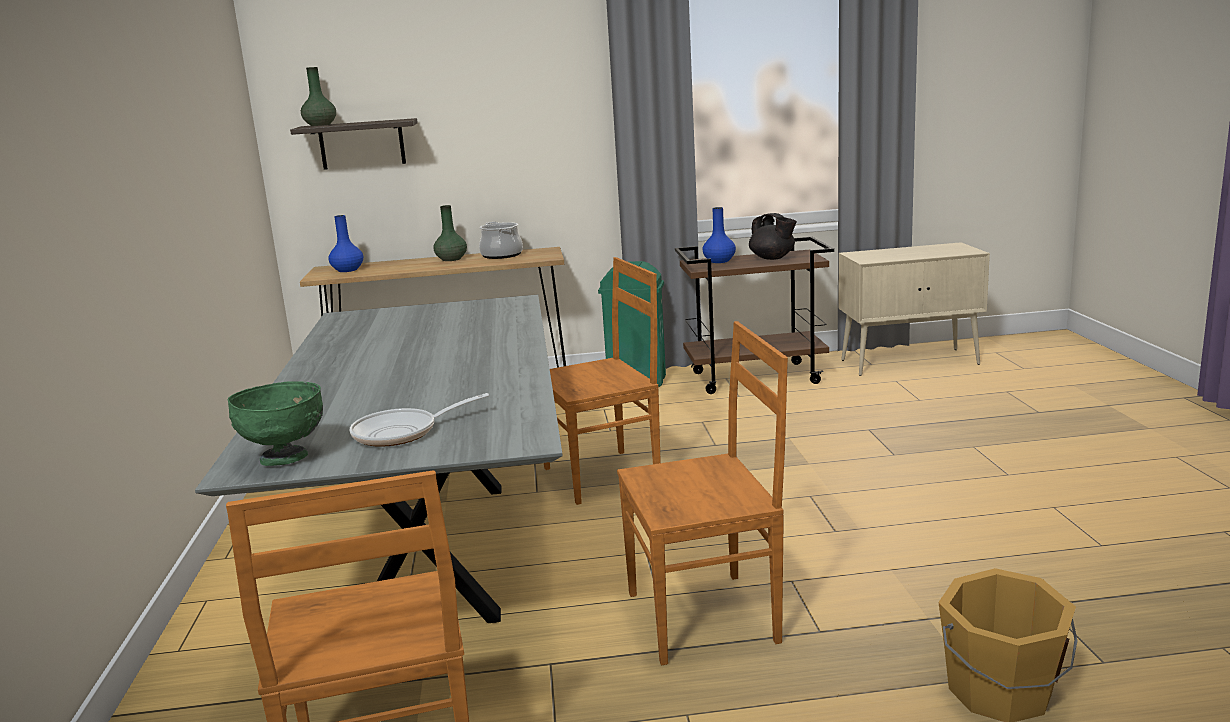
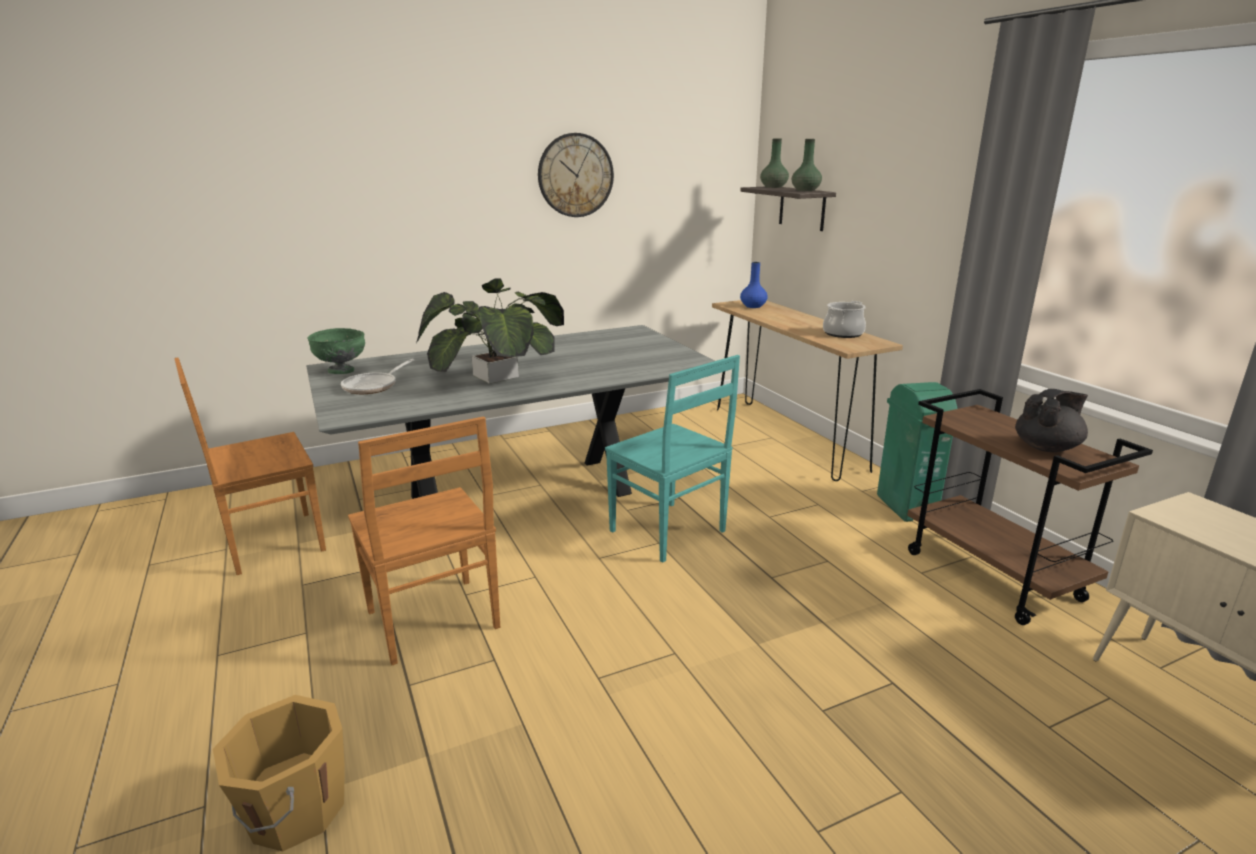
camera: 70 degrees right, 5 degrees up
frying pan [350,393,489,447] -> frying pan turned 105 degrees counterclockwise [341,359,414,394]
green vase [433,205,467,261] -> green vase moved to [792,139,822,191]
brown chair [544,257,661,505] -> turquoise chair [605,355,740,563]
blue vase [703,207,736,263] -> none
black teapot [749,213,797,260] -> black teapot turned 150 degrees counterclockwise [1015,389,1088,452]
none -> potted plant [416,278,564,384]
none -> wall clock [538,133,614,217]

